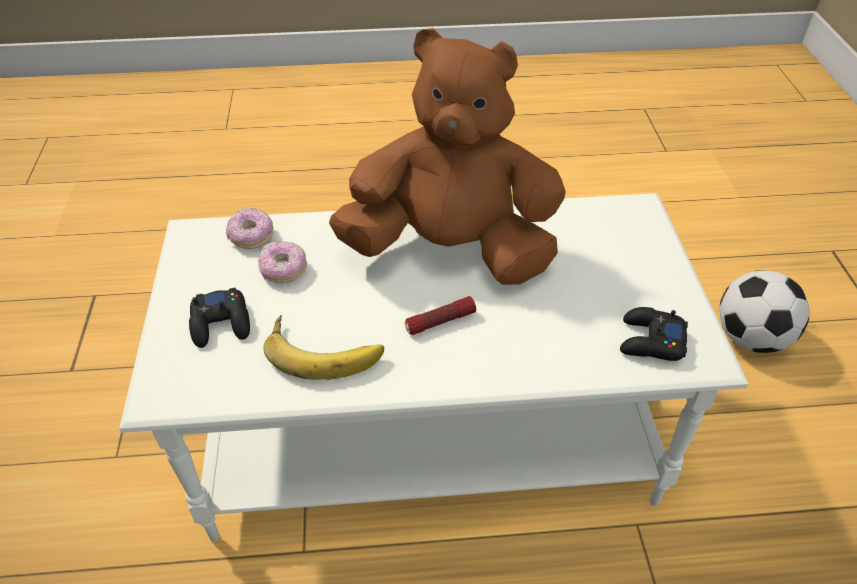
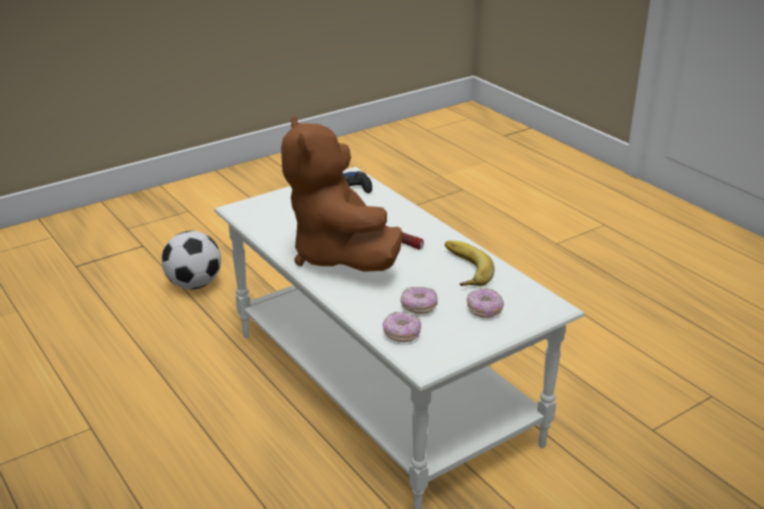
camera: 120 degrees left, 15 degrees down
black game controller [189,288,250,348] -> donut [467,288,504,318]

